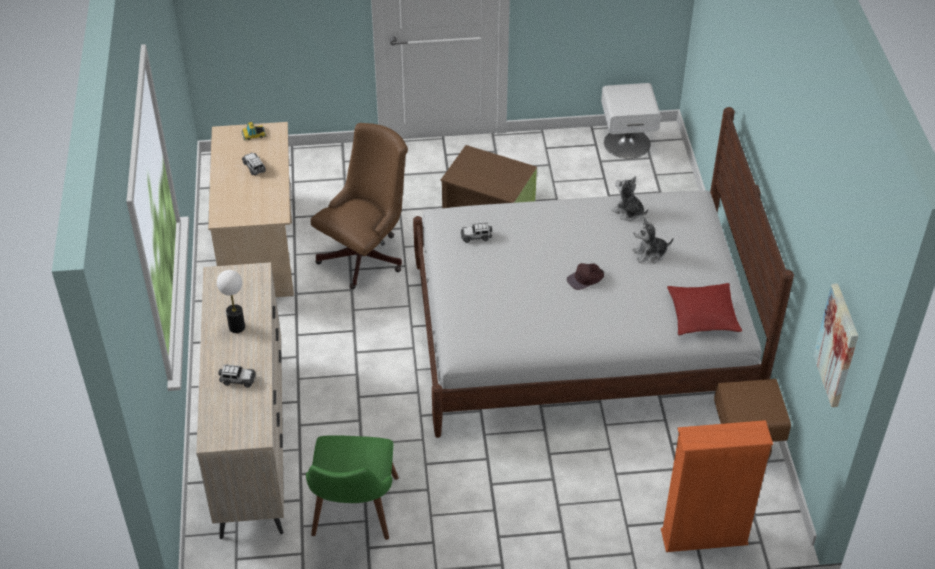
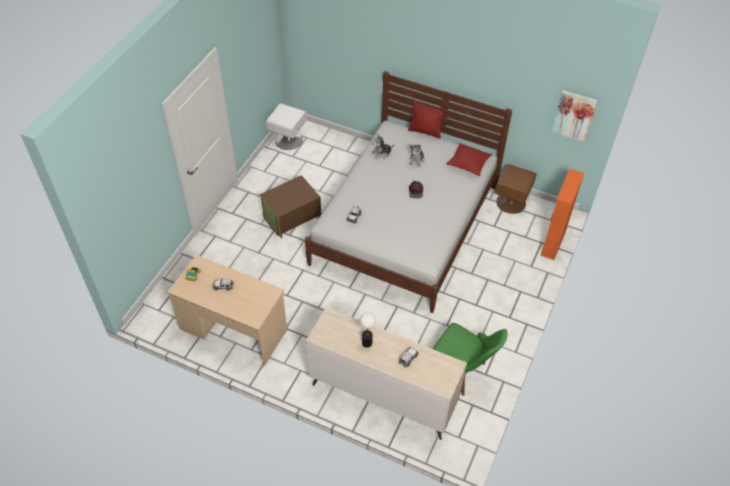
camera: 60 degrees left, 5 degrees up
brown office chair [311,123,408,289] -> none
none -> red pillow [408,100,444,139]

